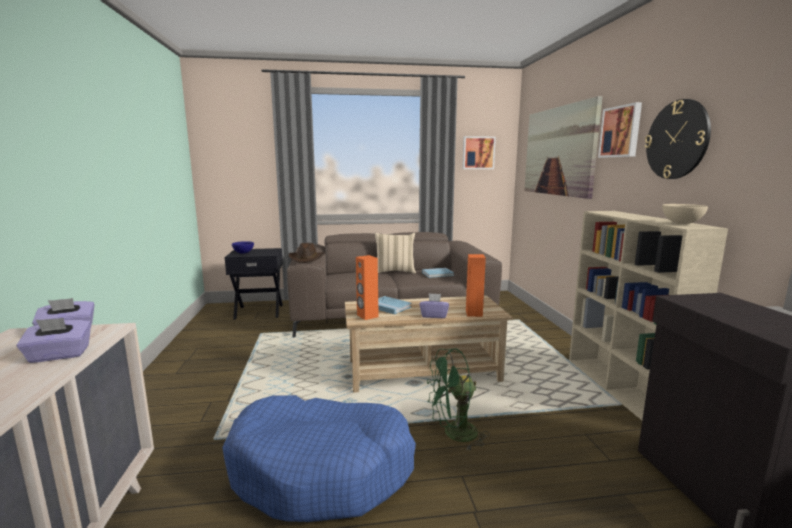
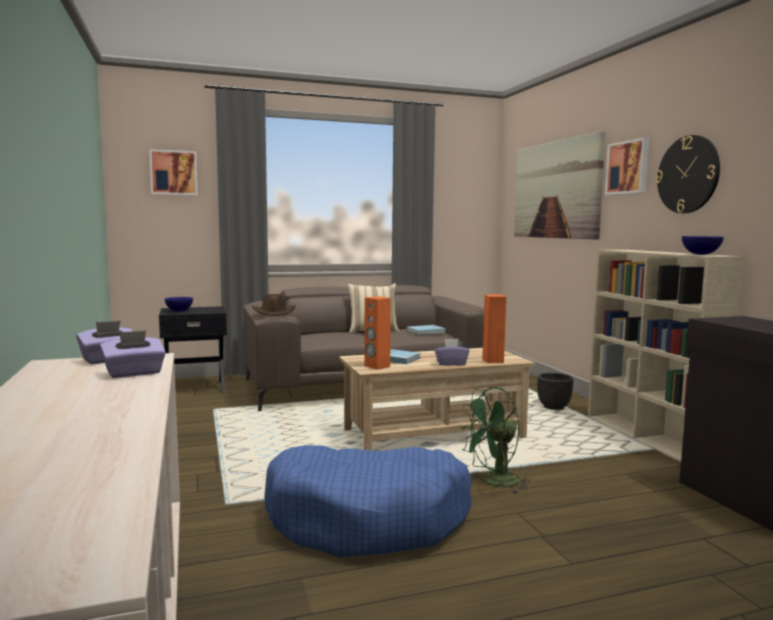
camera: 10 degrees left, 5 degrees down
picture [462,136,496,169] -> picture moved to [149,149,198,196]
beige bowl [662,204,708,224] -> blue bowl [682,236,724,255]
none -> black planter [537,373,574,410]

